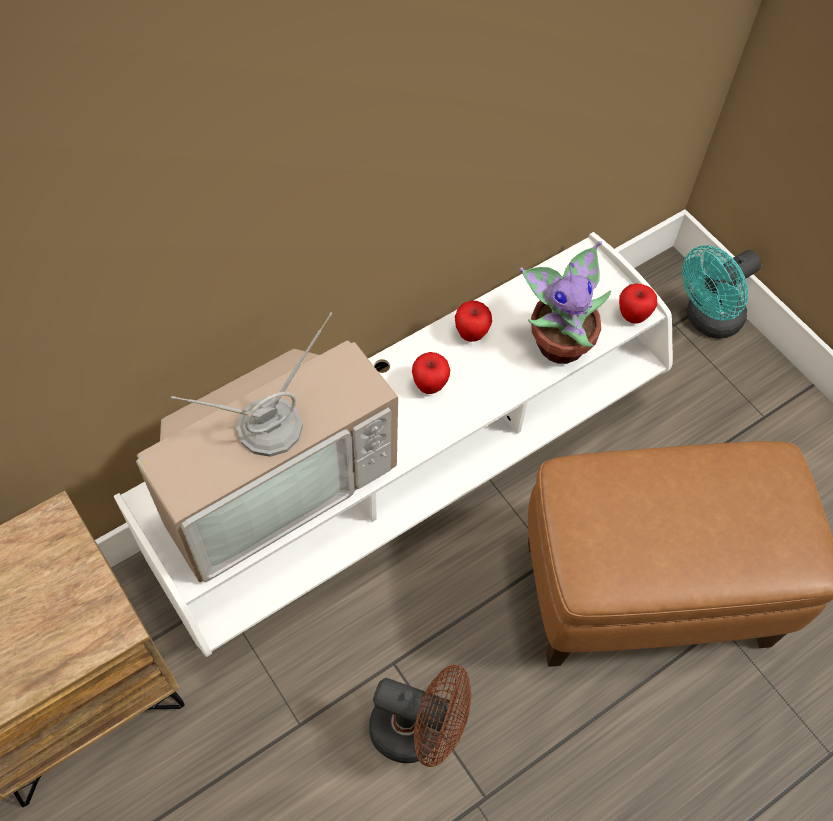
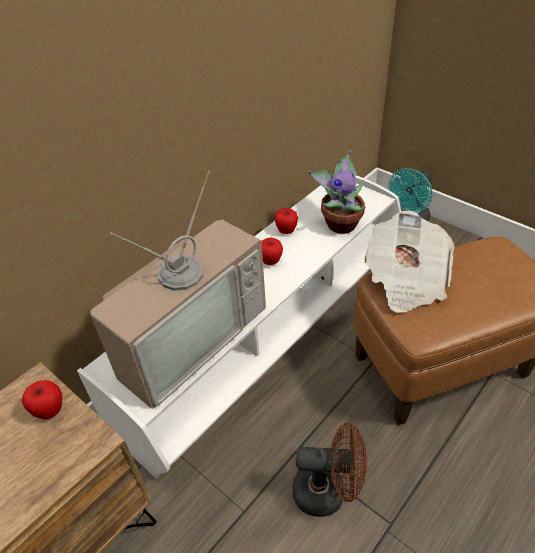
camera: 10 degrees left, 15 degrees down
apple [619,284,657,324] -> apple moved to [22,380,63,420]
none -> newspaper [364,211,455,313]

